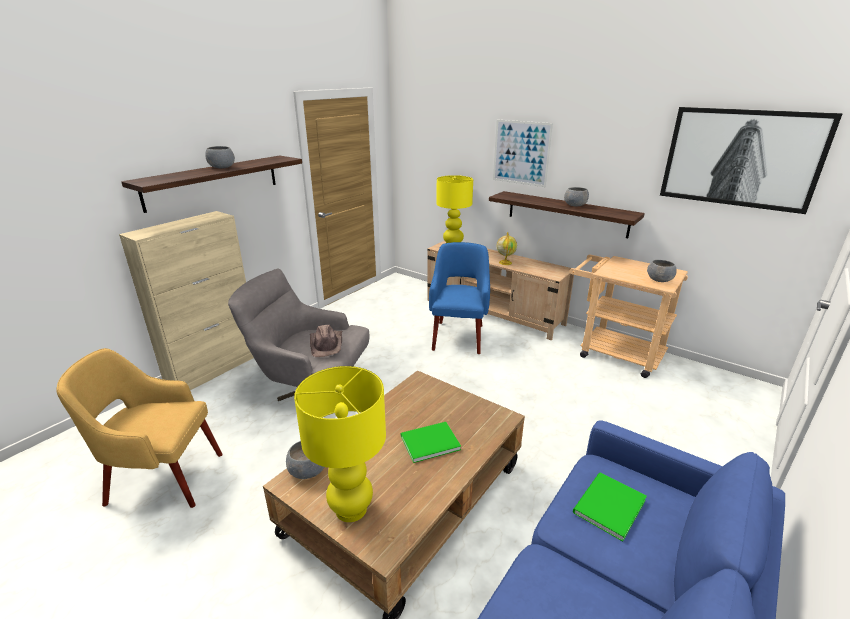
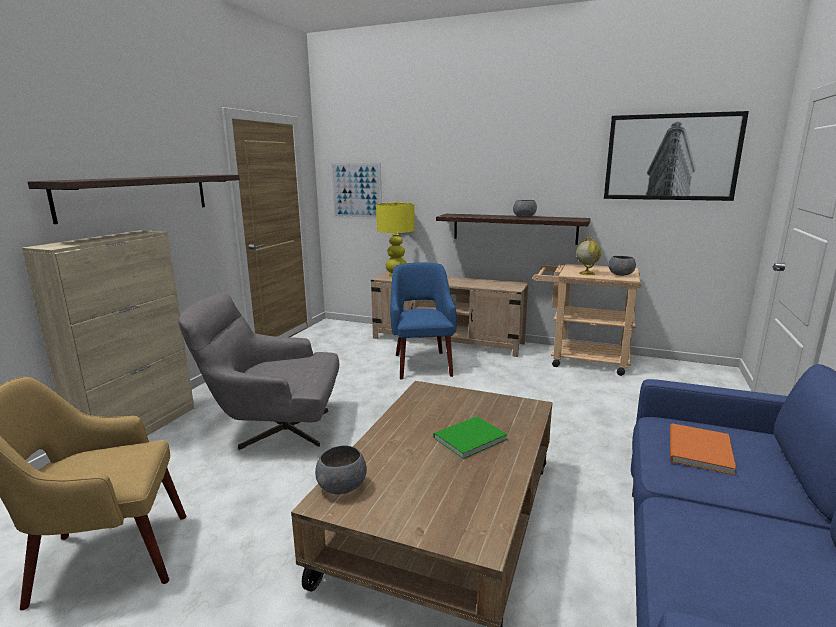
camera: 15 degrees left, 10 degrees down
grey bowl [205,146,235,168] -> none
yellow table lamp [294,366,386,522] -> none
brown hat [310,325,342,357] -> none
picture [493,120,553,187] -> picture moved to [331,163,382,220]
globe [496,232,517,265] -> globe moved to [576,237,601,275]
green book [573,472,647,542] -> orange book [670,423,736,475]

